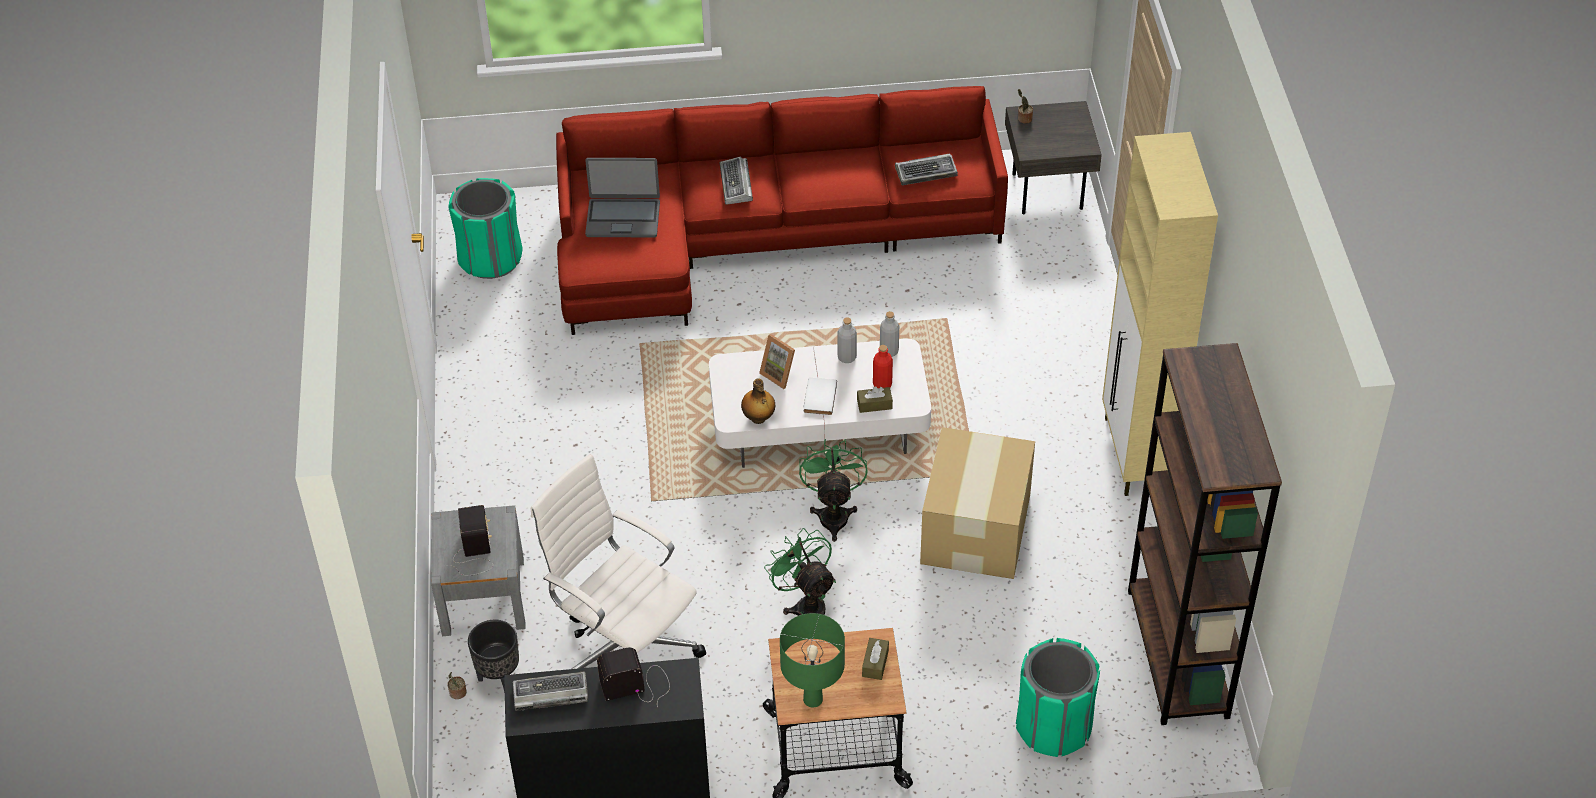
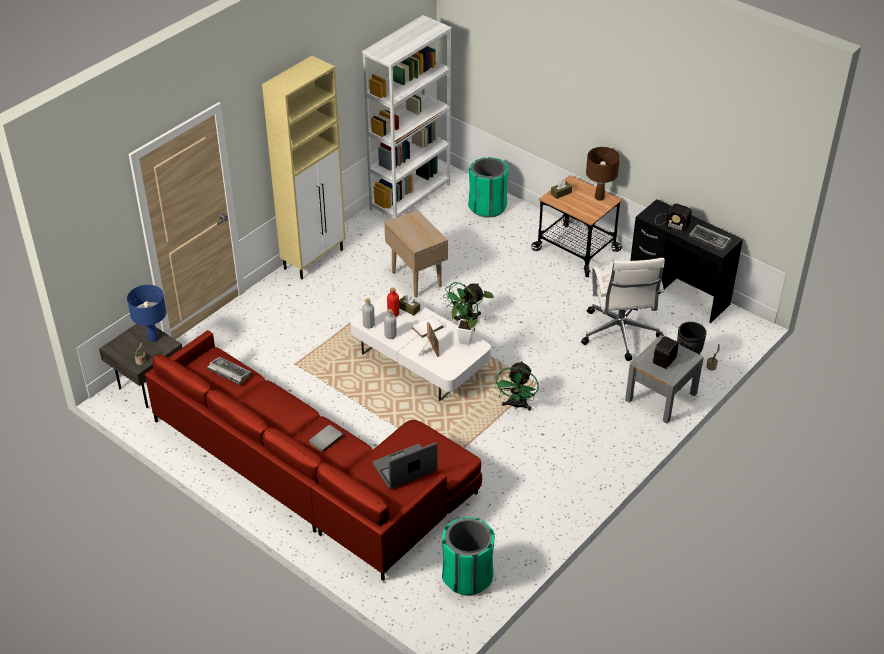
camera: 135 degrees left, 5 degrees down
laptop [585,158,660,237] -> laptop turned 75 degrees counterclockwise [372,442,438,489]
keyboard [720,157,753,205] -> grey book [309,425,344,453]
bottle [741,379,775,424] -> potted plant [451,290,494,345]
green fan [764,528,836,616] -> green fan moved to [495,361,539,411]
green table lamp [780,613,845,708] -> brown table lamp [586,147,620,201]
cardboard box [920,427,1035,579] -> beige side table [384,209,448,297]
brown bookcase [1128,343,1282,725] -> white bookcase [362,15,451,218]
none -> blue table lamp [127,285,167,342]

